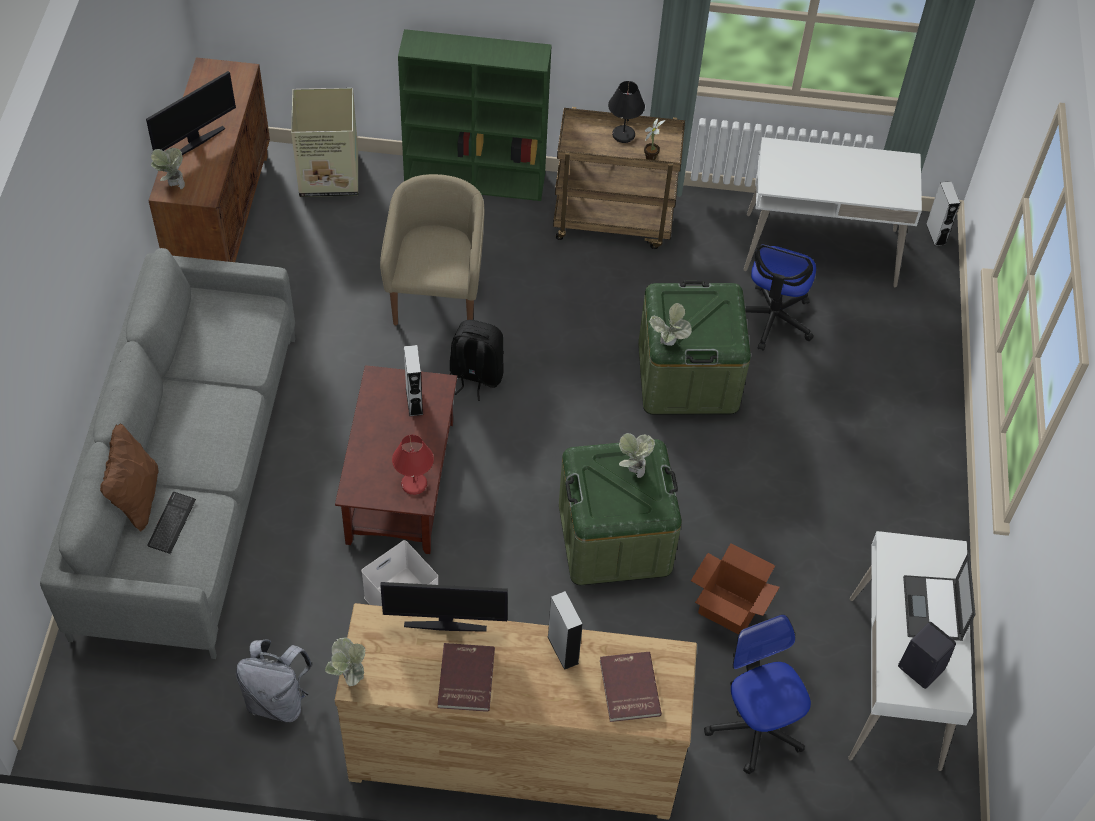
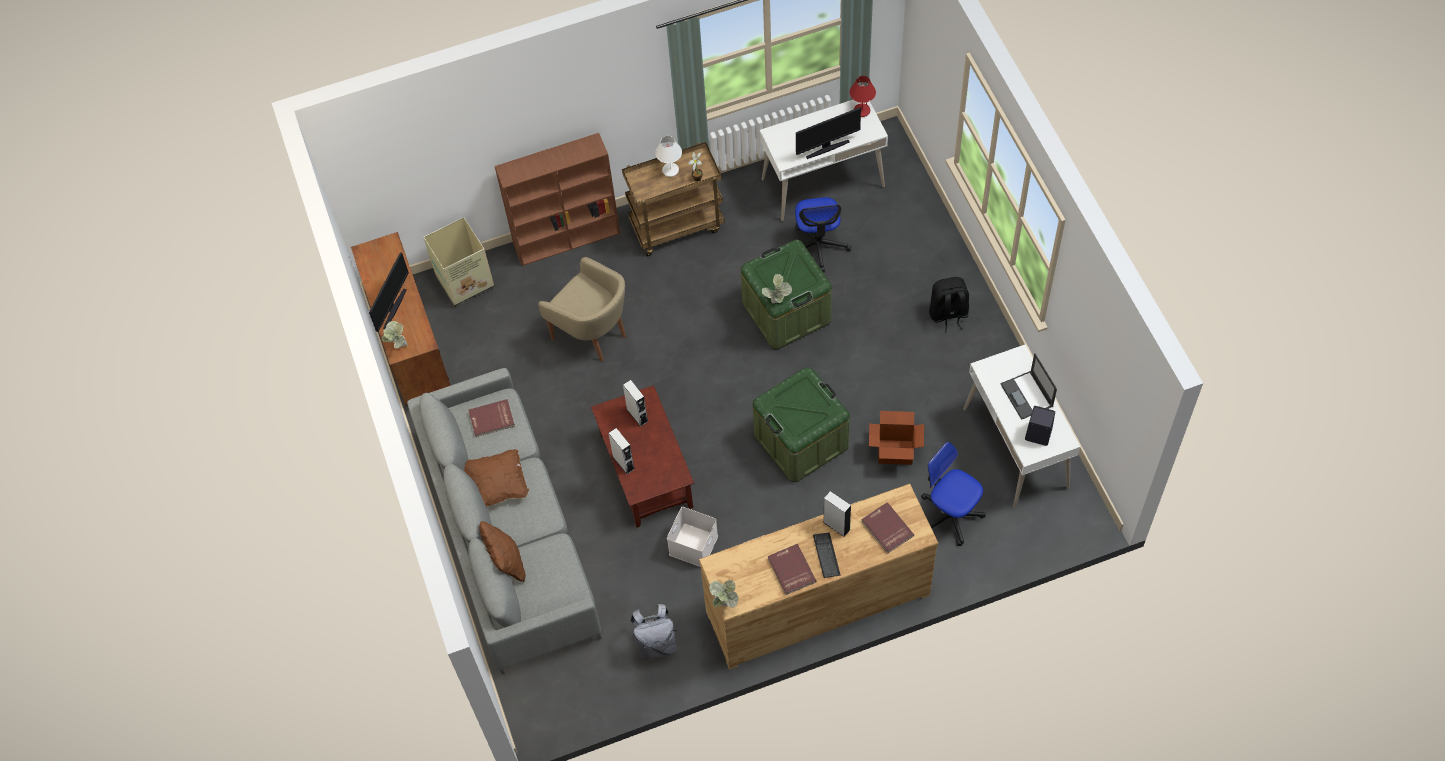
camera: 20 degrees left, 5 degrees up
keyboard [147,492,196,554] -> keyboard moved to [813,533,841,578]
beige armchair [380,174,485,325] -> beige armchair turned 150 degrees clockwise [538,257,626,361]
monitor [380,582,508,632] -> monitor moved to [796,107,861,159]
red table lamp [392,435,434,495] -> red table lamp moved to [850,76,876,117]
green bookcase [398,29,552,201] -> brown bookcase [495,133,620,266]
black backpack [450,320,504,401] -> black backpack moved to [929,277,969,333]
black table lamp [608,81,645,143] -> white table lamp [655,136,682,177]
potted plant [619,433,655,478] -> none
grey speaker [926,181,960,246] -> grey speaker moved to [608,428,635,474]
none -> brown pillow [464,449,529,507]
none -> red book [468,399,515,437]

